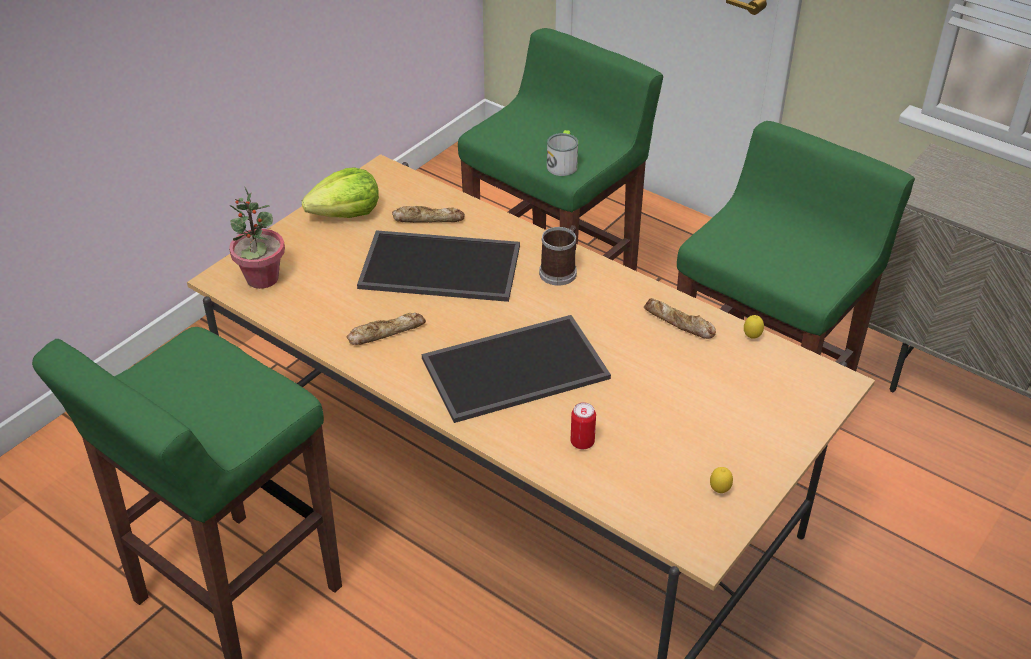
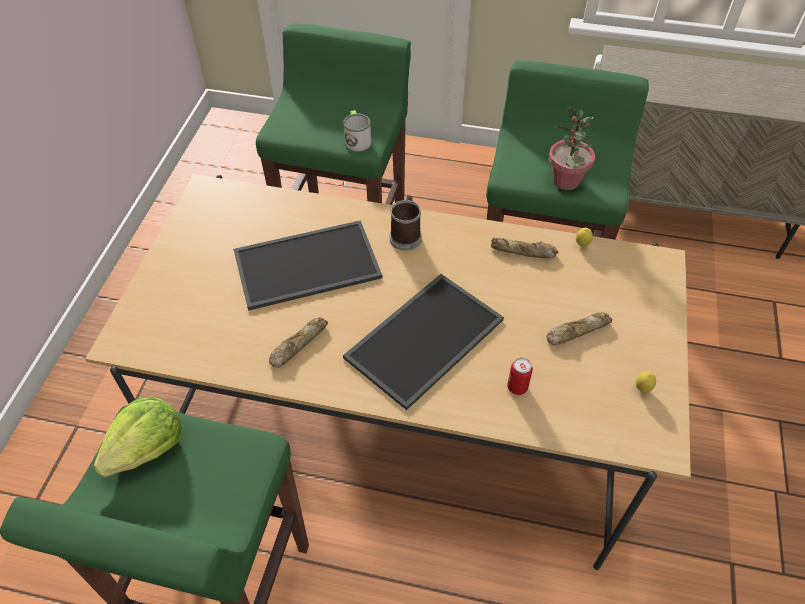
camera: 25 degrees left, 10 degrees up
potted plant [229,187,285,289] -> potted plant moved to [549,107,595,190]
lettuce [302,167,379,218] -> lettuce moved to [94,396,182,477]
bread [392,206,465,223] -> bread moved to [546,312,612,346]

